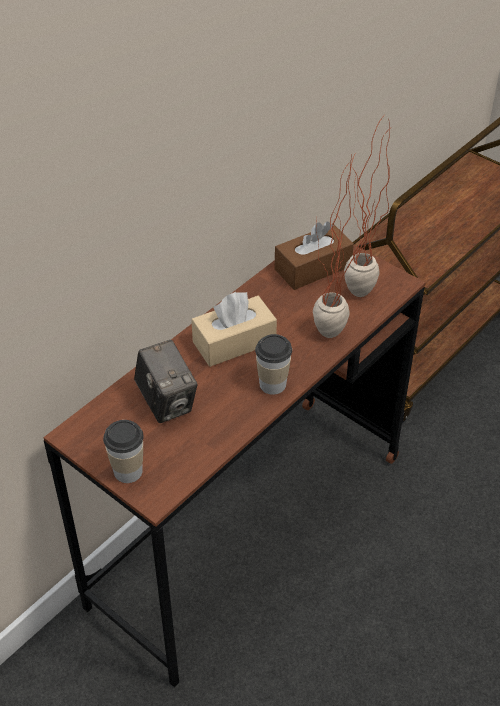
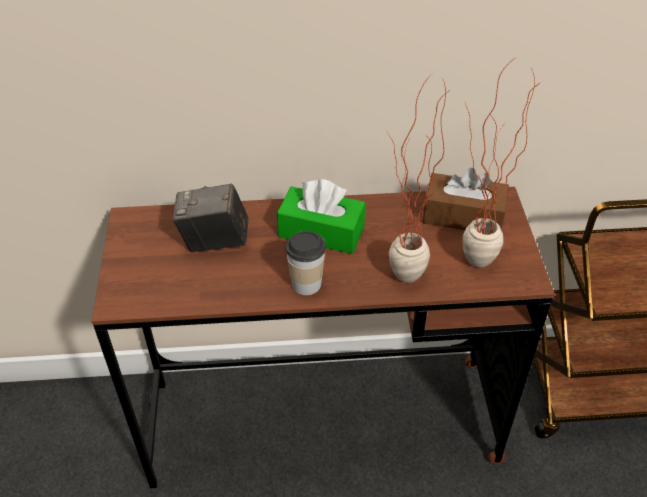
camera: 45 degrees right, 0 degrees up
cup [103,420,144,483] -> none
camera [134,340,198,423] -> camera turned 75 degrees clockwise [173,183,248,252]
beige tissue box [191,292,277,367] -> green tissue box [277,179,366,254]

